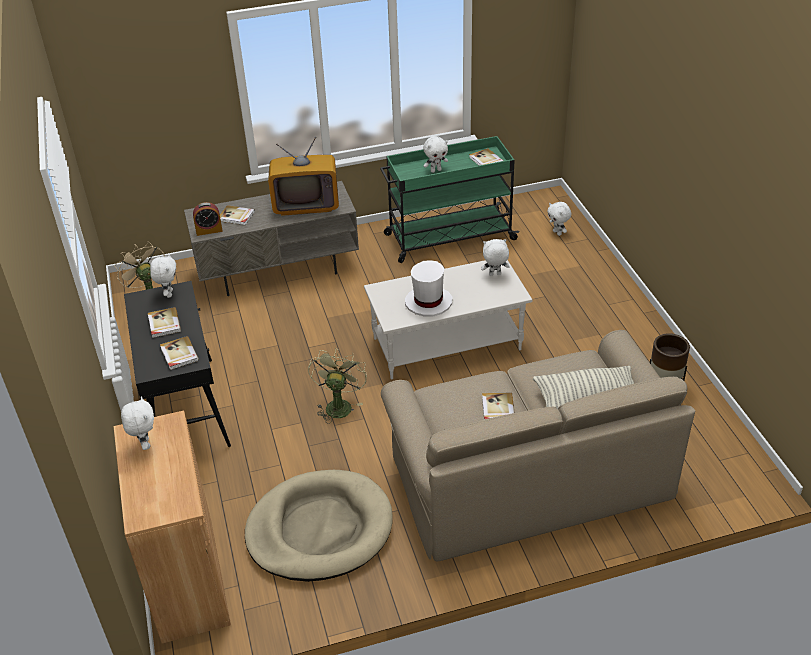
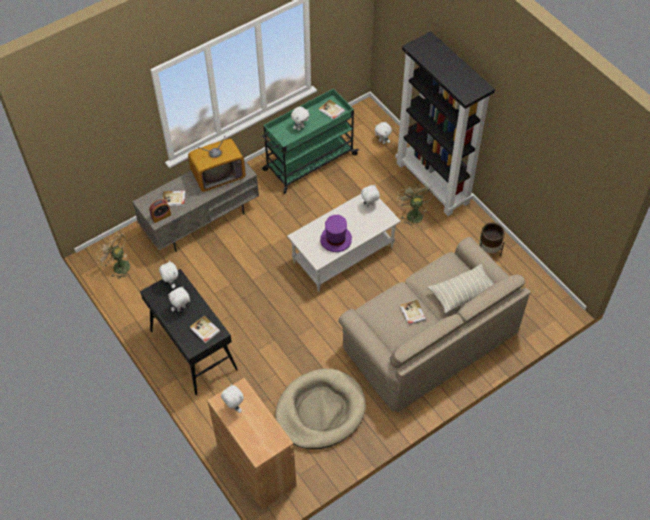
camera: 20 degrees left, 15 degrees up
book [148,307,181,338] -> white plush toy [168,286,190,311]
green fan [308,348,367,424] -> green fan moved to [397,183,433,228]
white hat [405,260,452,316] -> purple hat [320,215,352,252]
none -> black bookcase [395,31,495,216]

